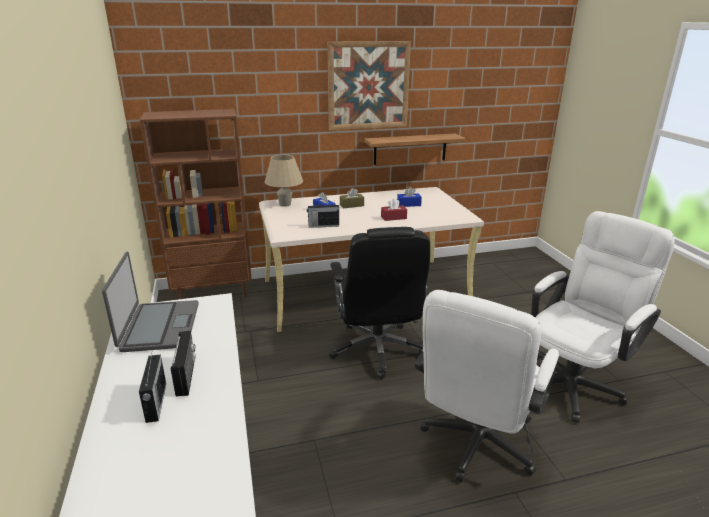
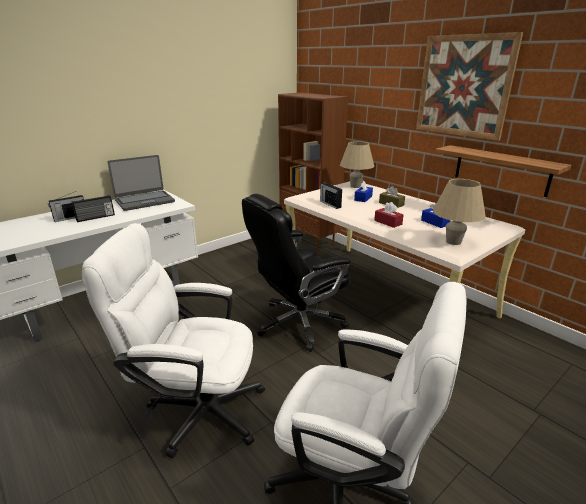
camera: 65 degrees right, 0 degrees up
none -> beige table lamp [433,179,486,245]

